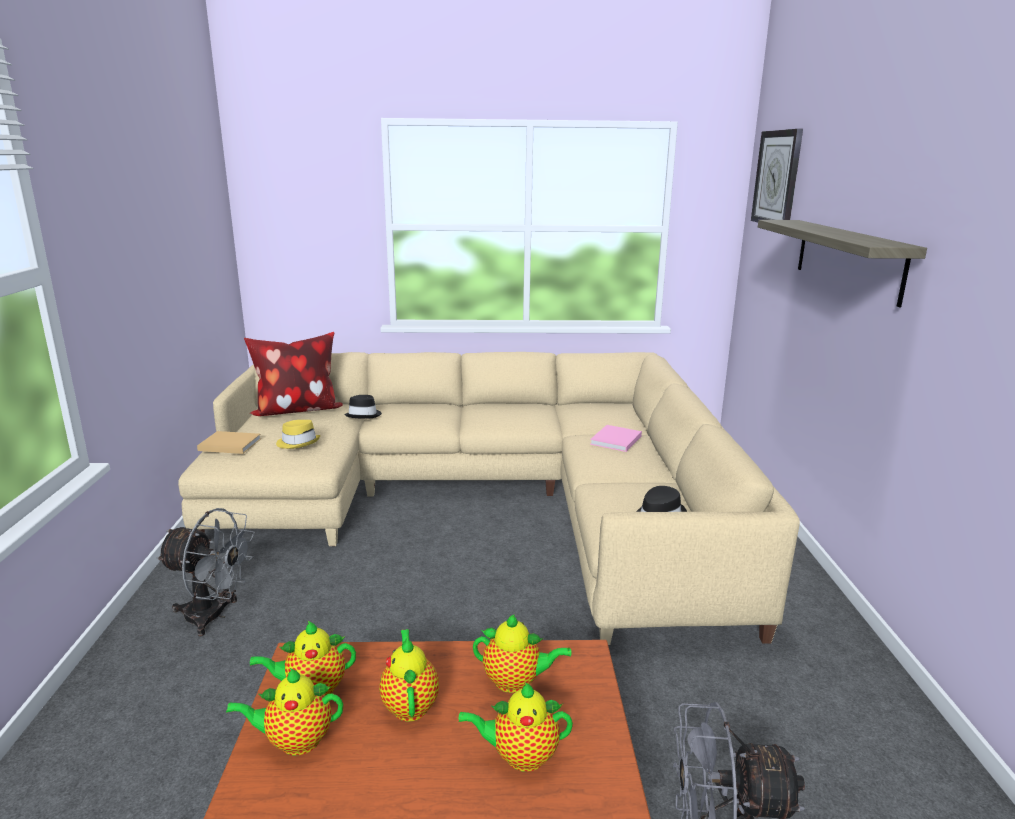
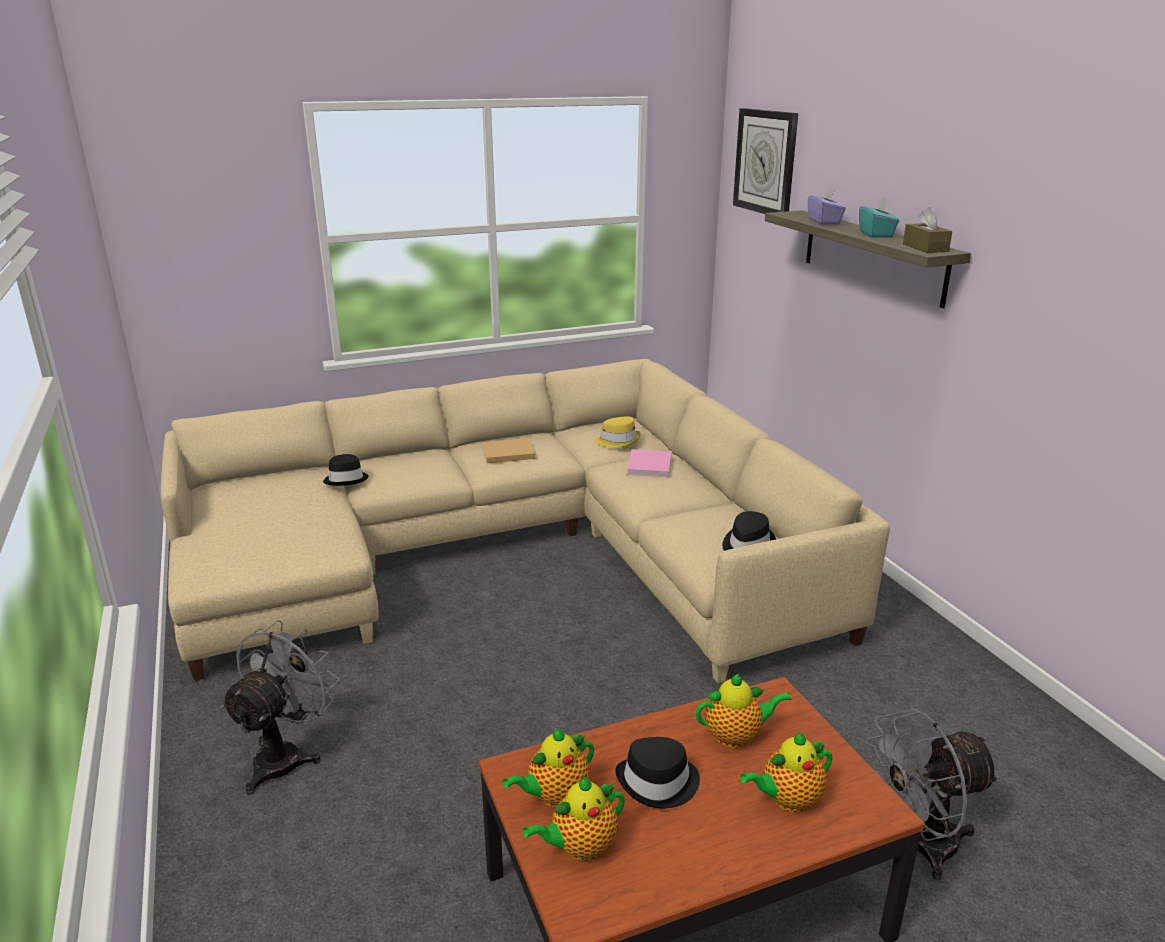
camera: 20 degrees left, 5 degrees up
grey fan [156,508,255,636] -> grey fan turned 60 degrees counterclockwise [220,620,339,795]
beige book [197,431,261,454] -> beige book moved to [482,438,536,463]
pillow [244,332,343,416] -> none
yellow hat [276,420,320,449] -> yellow hat moved to [594,416,641,448]
teapot [379,629,439,721] -> black hat [616,737,700,808]
none -> purple tissue box [808,188,846,224]
none -> turquoise tissue box [859,198,899,238]
none -> brown tissue box [903,207,952,253]

